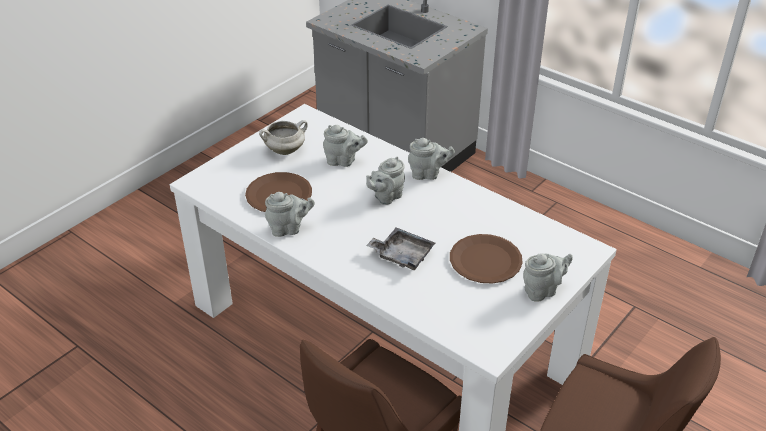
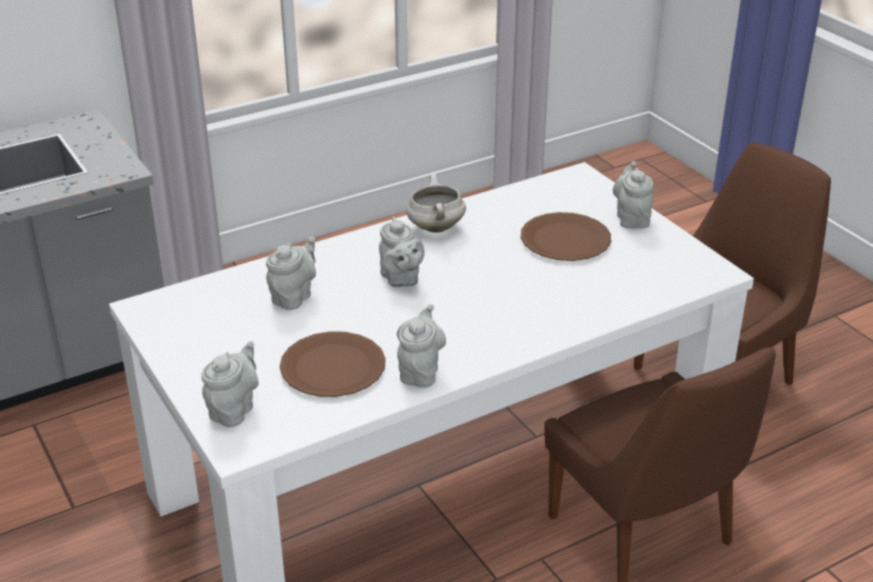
camera: 70 degrees left, 5 degrees down
white cooking pot [259,120,308,155] -> white cooking pot moved to [406,174,466,233]
grey tray [366,227,435,270] -> none
grey teapot [408,138,455,180] -> grey teapot moved to [201,341,259,427]

